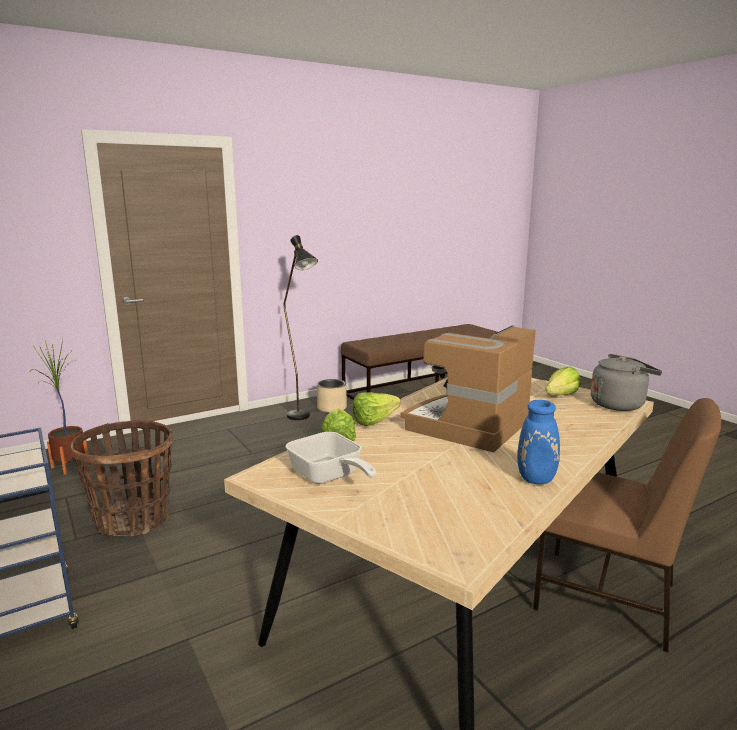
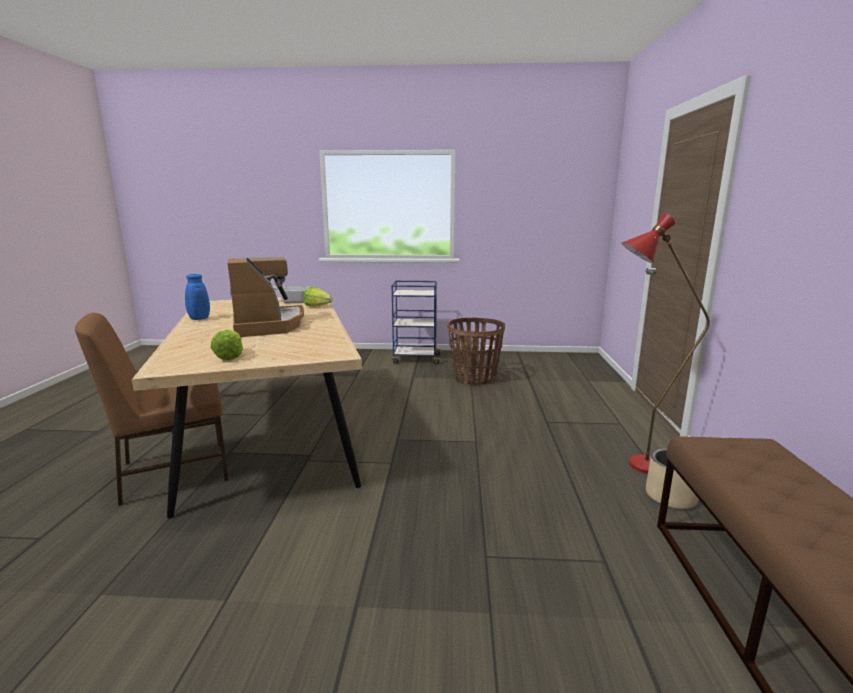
camera: 125 degrees right, 0 degrees up
potted plant [29,338,89,475] -> none
black floor lamp [284,235,318,420] -> red floor lamp [622,213,710,474]
lettuce [352,392,401,426] -> none
grey kettle [591,354,662,411] -> none

